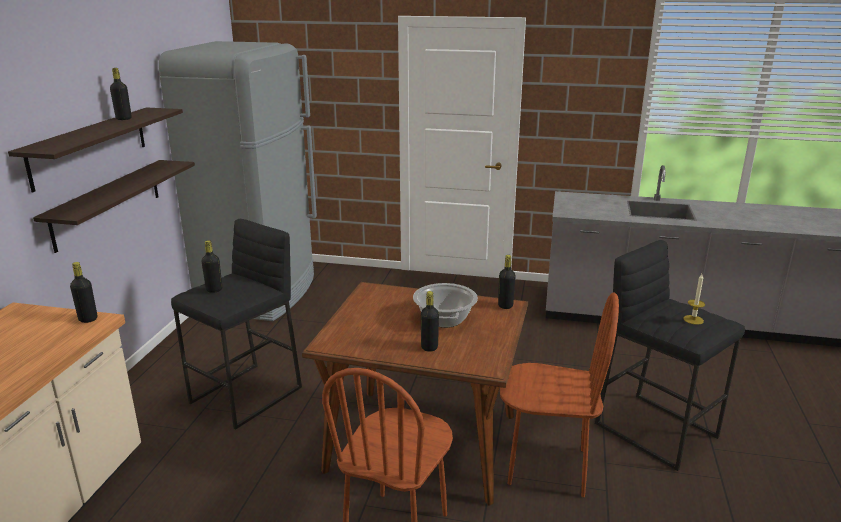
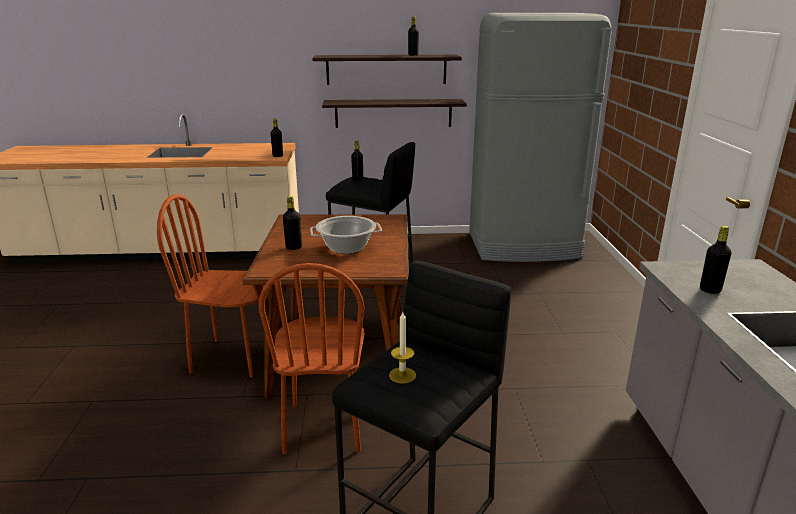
camera: 75 degrees right, 0 degrees up
black bottle [498,255,516,309] -> black bottle moved to [700,226,732,294]

